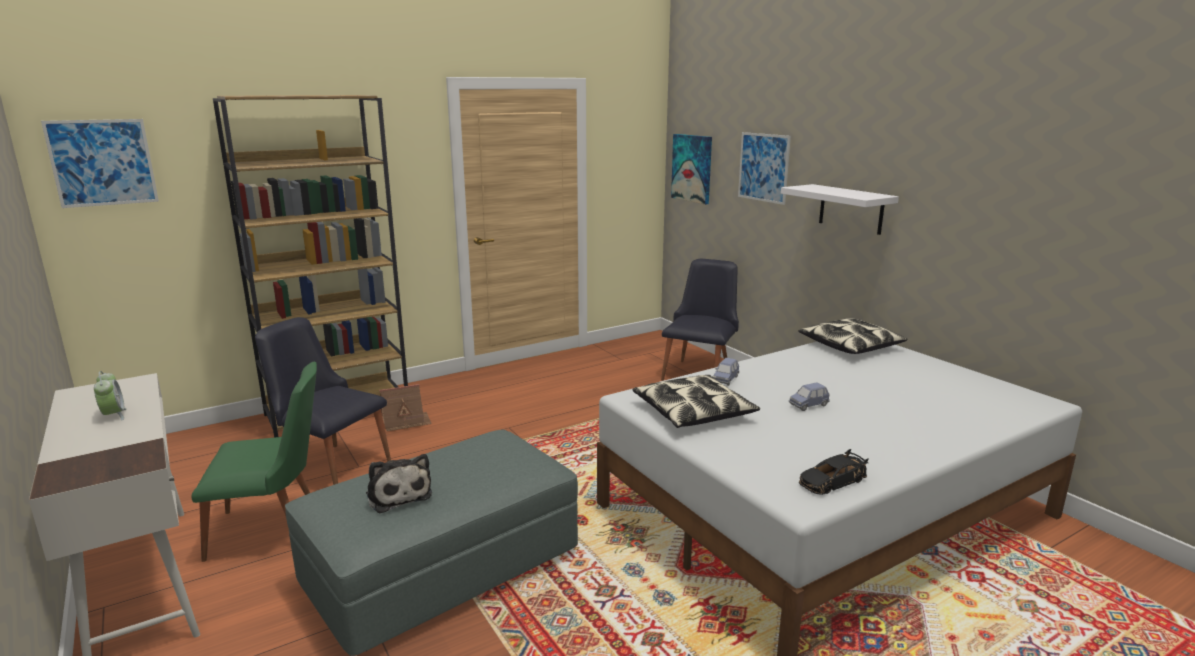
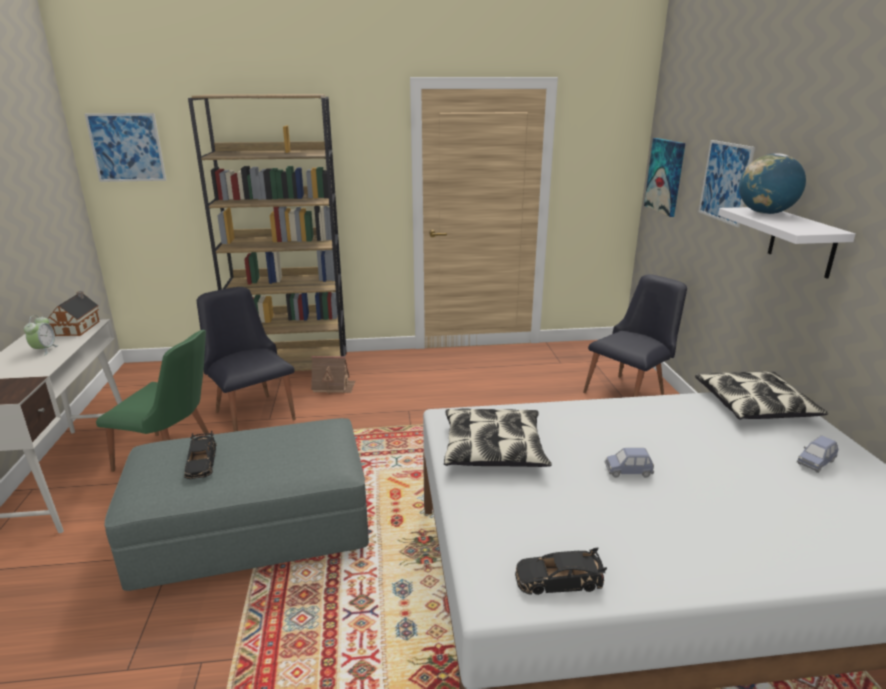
camera: 25 degrees right, 5 degrees up
plush toy [366,454,432,513] -> black toy car [184,431,217,479]
blue toy car [713,358,739,386] -> blue toy car moved to [797,436,839,473]
none -> toy house [48,291,100,336]
none -> globe [739,153,806,214]

